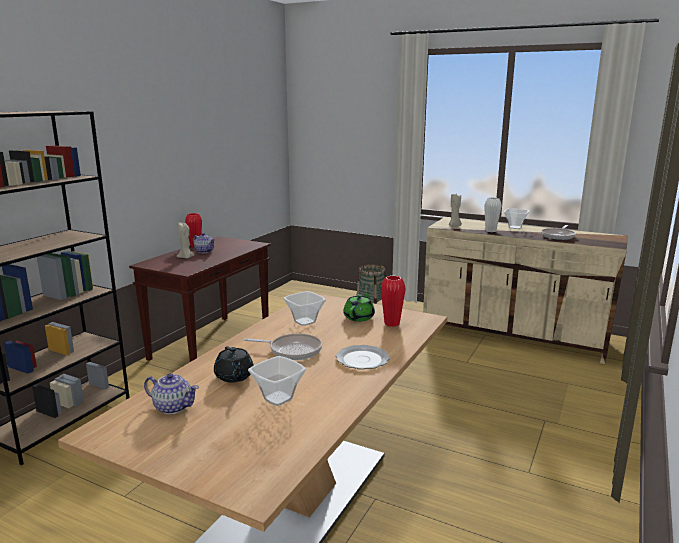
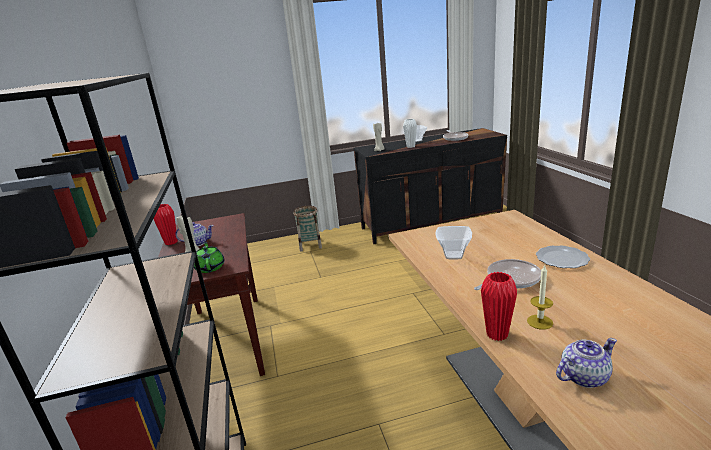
camera: 40 degrees left, 5 degrees up
black teapot [214,346,254,383] -> candle [527,265,553,330]
bowl [248,356,306,406] -> none
green teapot [343,291,375,322] -> green teapot moved to [194,242,224,273]
red vase [381,275,406,327] -> red vase moved to [481,272,517,341]
beige cabinet [423,217,628,364] -> black cabinet [353,128,507,244]

